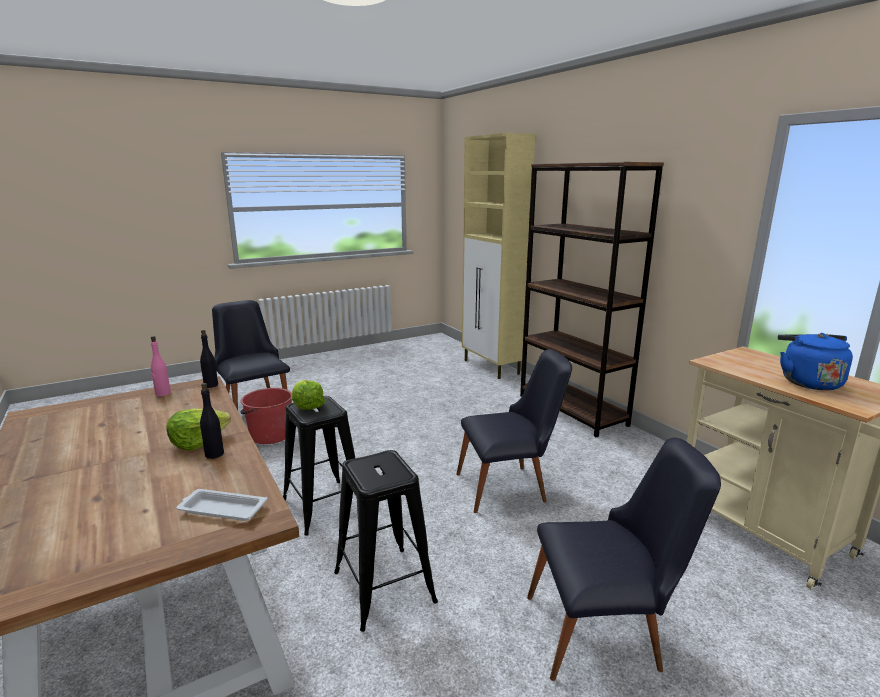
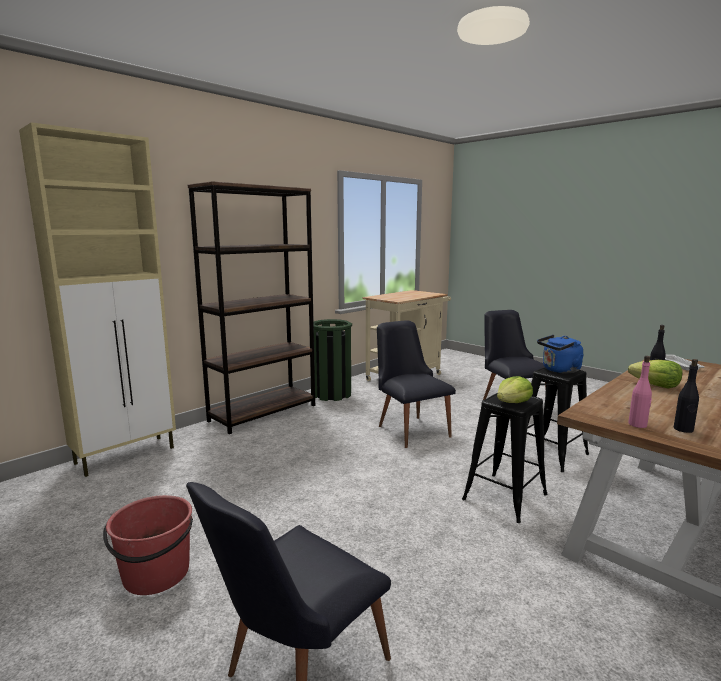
camera: 105 degrees left, 5 degrees down
black bottle [200,330,218,388] -> black bottle moved to [674,359,699,433]
red bucket [241,388,292,444] -> red bucket moved to [103,495,193,595]
blue kettle [778,333,853,390] -> blue kettle moved to [537,335,584,374]
none -> green trash can [314,319,352,401]

